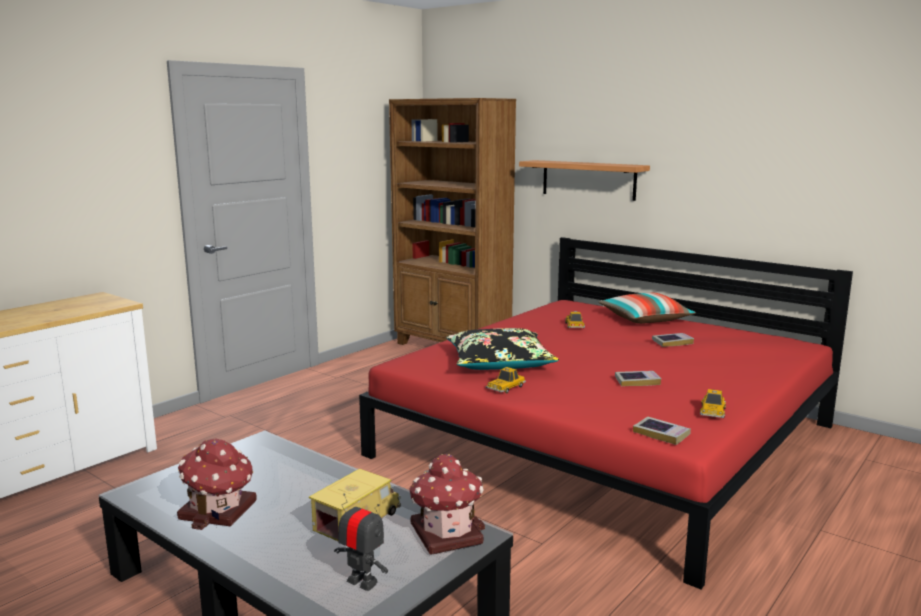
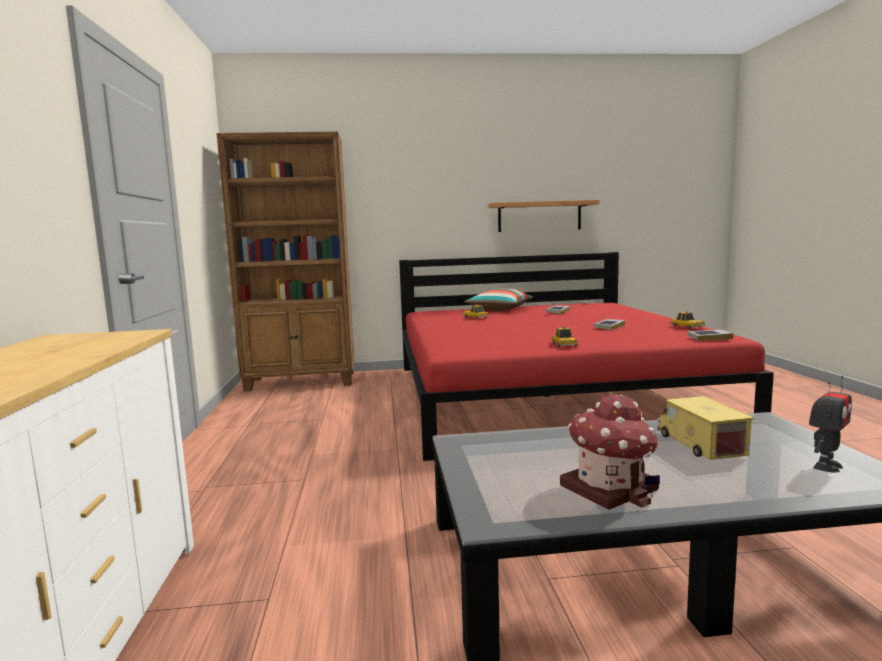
camera: 45 degrees left, 5 degrees down
toy robot [334,494,388,591] -> toy robot turned 150 degrees clockwise [809,376,852,473]
toy house [409,454,485,555] -> none
black pillow [447,328,559,370] -> none
shelf [519,160,650,201] -> shelf moved to [488,200,599,232]

